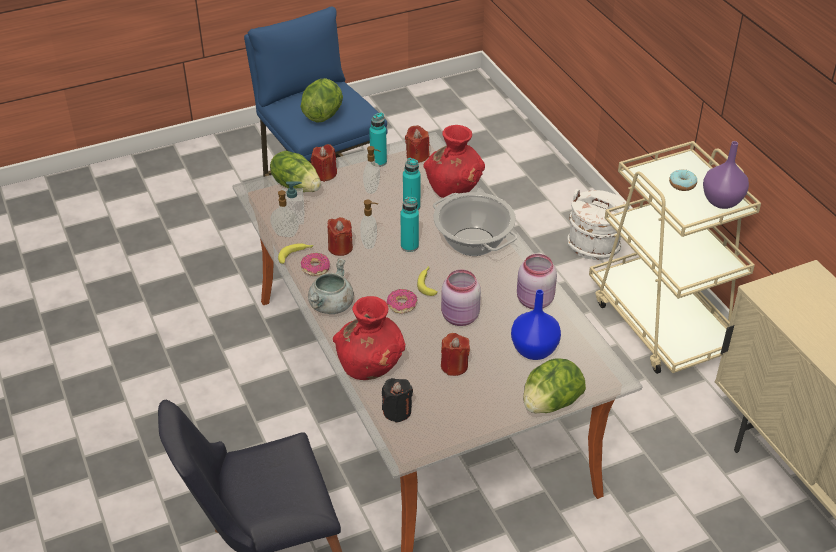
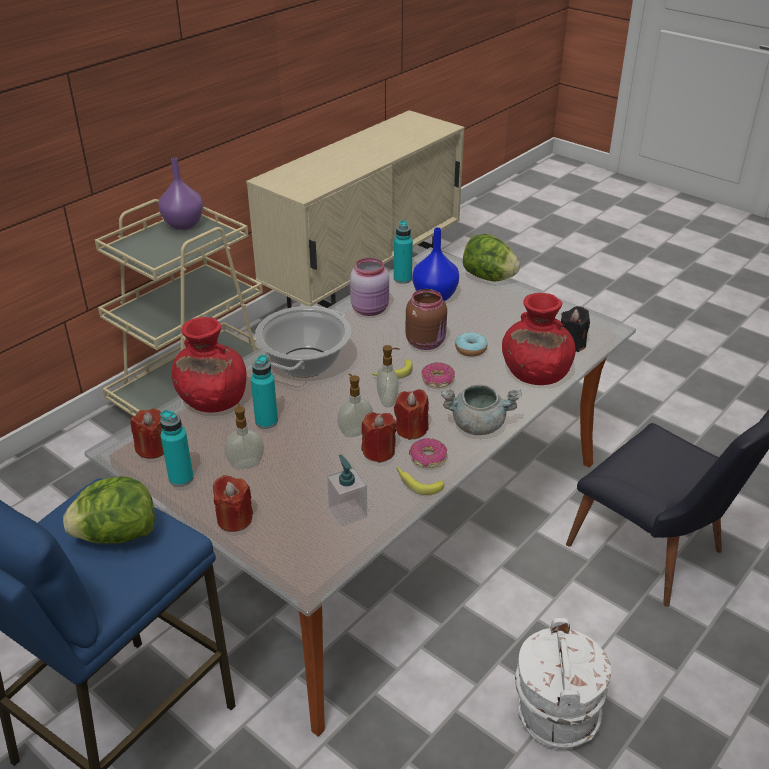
camera: 115 degrees left, 5 degrees down
lettuce [270,151,321,192] -> none
soap dispenser [270,190,299,237] -> soap dispenser moved to [377,345,400,407]
turquoise bottle [400,197,419,252] -> turquoise bottle moved to [394,220,413,284]
pink jar [441,269,481,326] -> brown jar [405,289,447,350]
red candle [441,333,470,376] -> red candle moved to [394,389,429,440]
white bucket [568,189,629,260] -> white bucket moved to [515,618,611,749]
donut [669,169,697,191] -> donut moved to [455,332,487,357]

